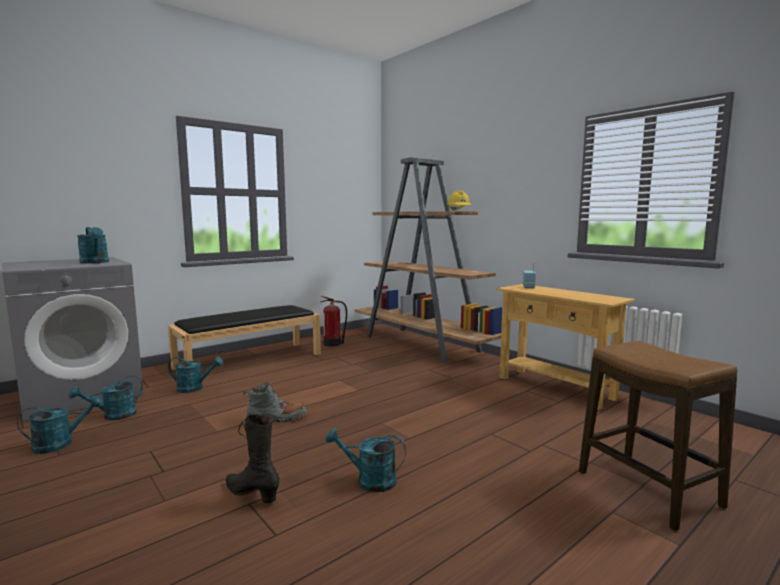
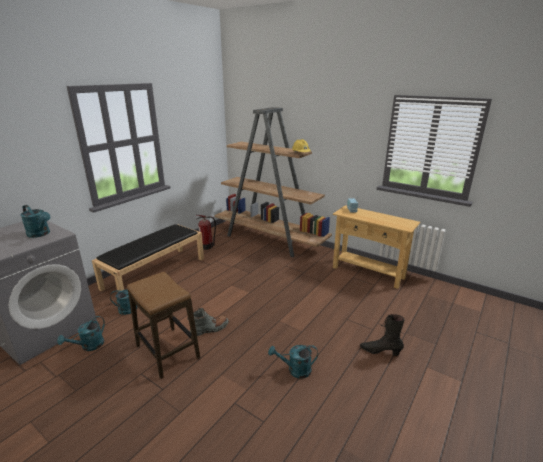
camera: 15 degrees left, 15 degrees up
turquoise watering can [17,396,103,454] -> none
black boot [226,414,279,503] -> black boot moved to [360,314,405,356]
stool [579,341,737,531] -> stool moved to [127,272,200,379]

